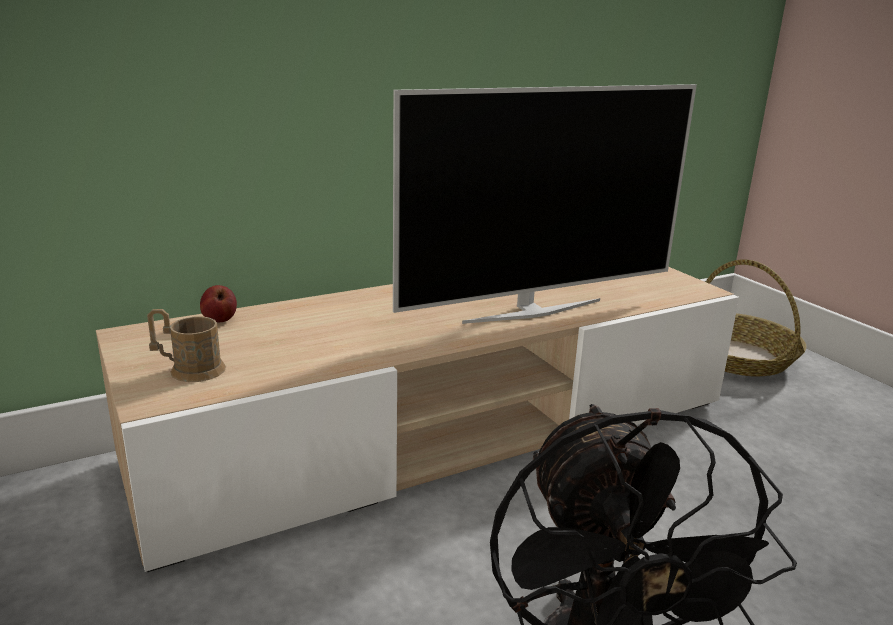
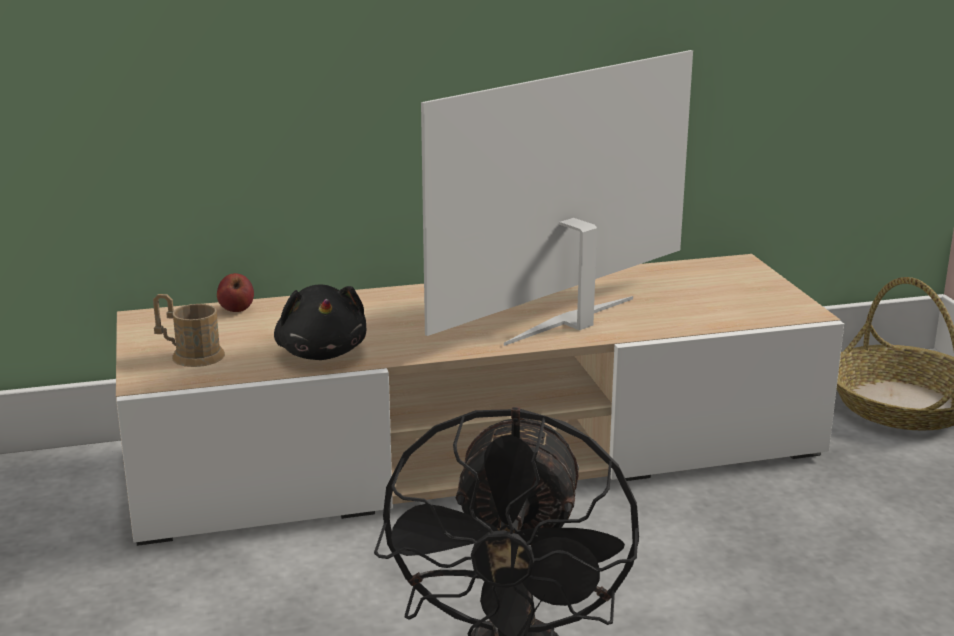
camera: 15 degrees right, 0 degrees up
television [393,84,697,324] -> television turned 150 degrees clockwise [421,50,693,346]
none -> black plush toy [274,285,366,360]

